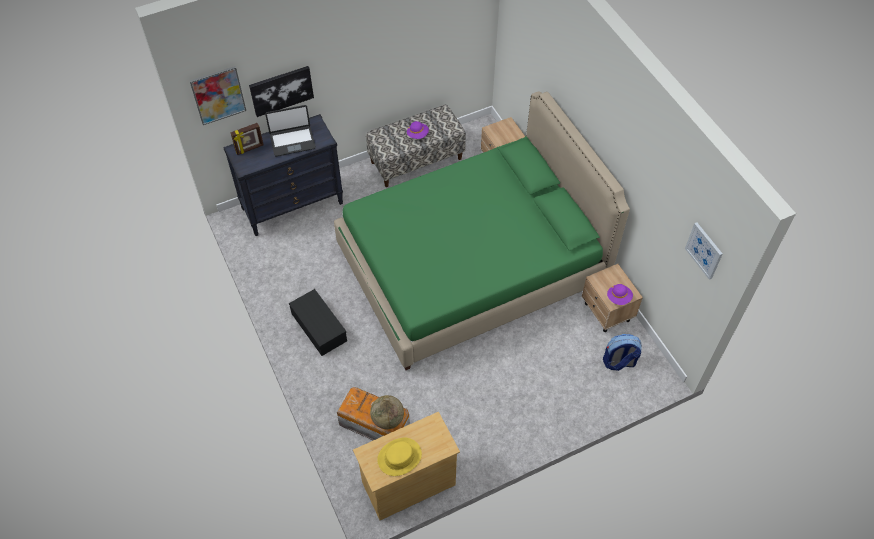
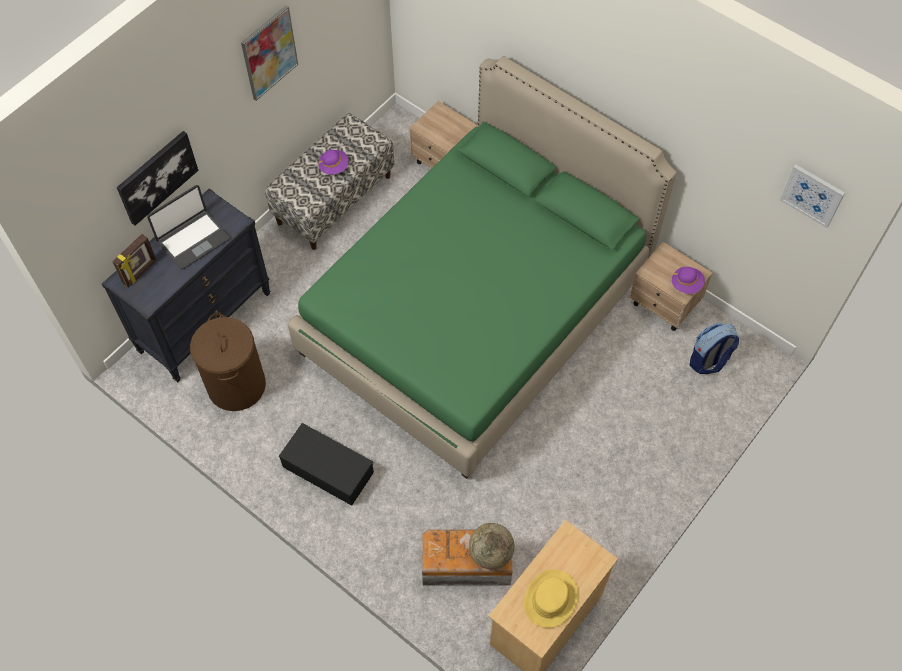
camera: 25 degrees left, 5 degrees up
picture [190,66,246,125] -> picture moved to [241,5,298,101]
none -> brown laundry basket [190,313,266,411]

